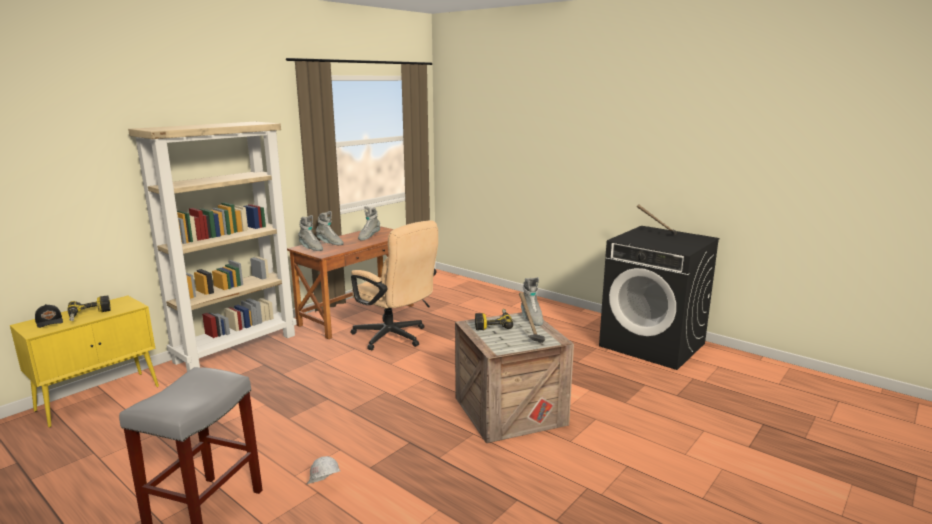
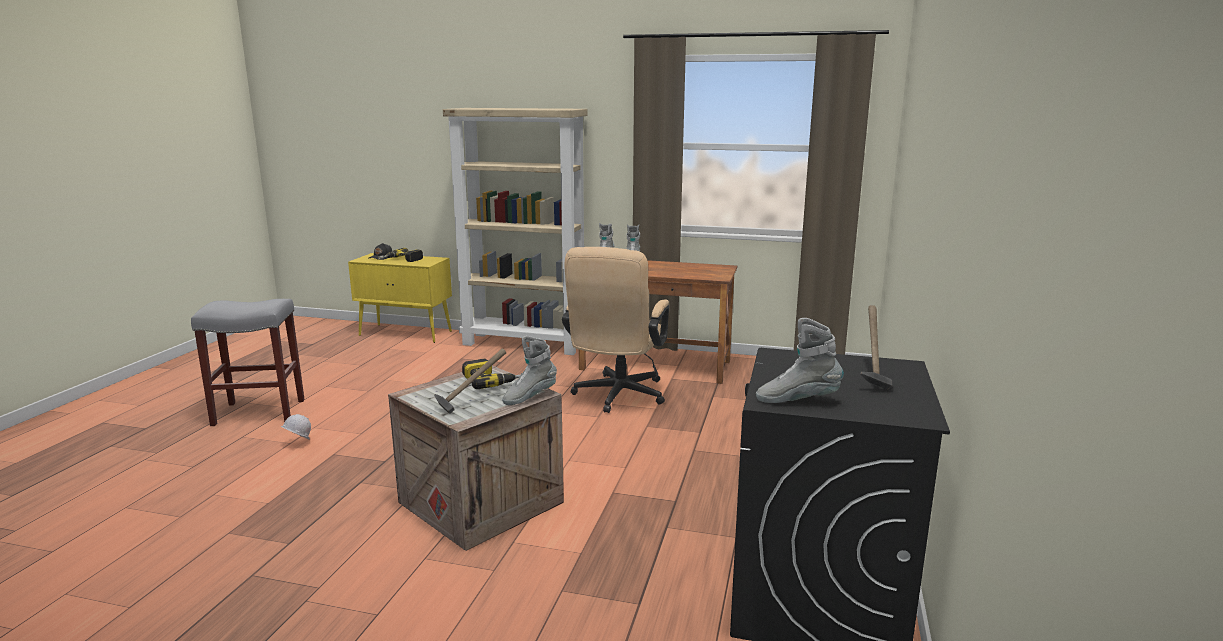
camera: 65 degrees right, 0 degrees up
grey boot [358,206,380,241] -> grey boot moved to [756,318,844,403]

